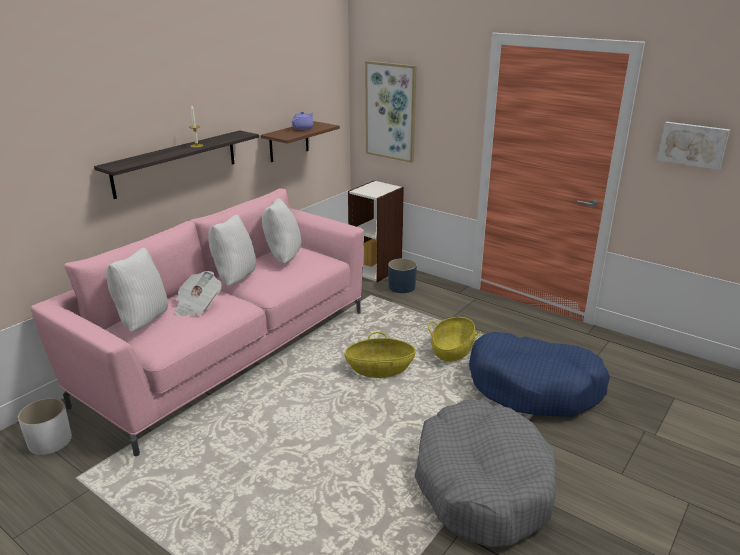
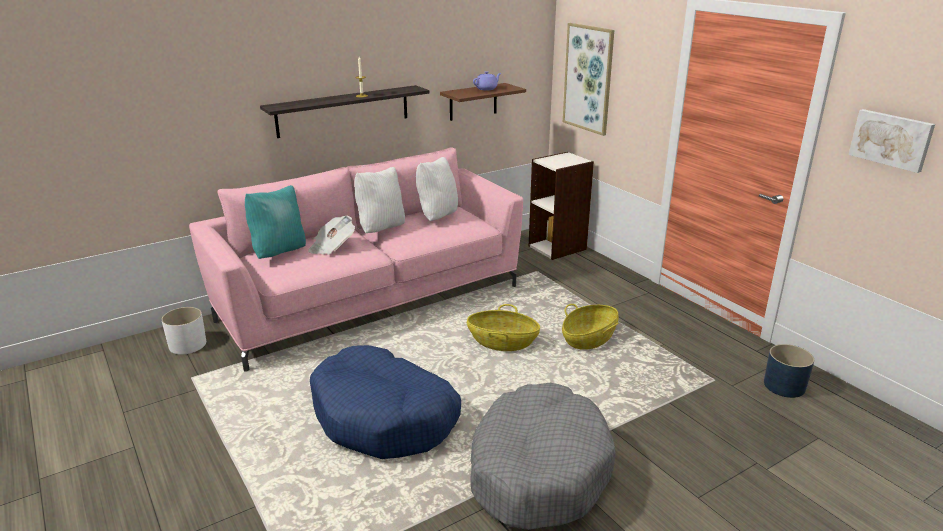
camera: 20 degrees right, 0 degrees up
white pillow [106,248,168,332] -> turquoise pillow [245,185,306,259]
blue planter [388,258,417,293] -> blue planter moved to [764,344,814,398]
blue dog bed [469,332,610,417] -> blue dog bed moved to [310,345,461,459]

